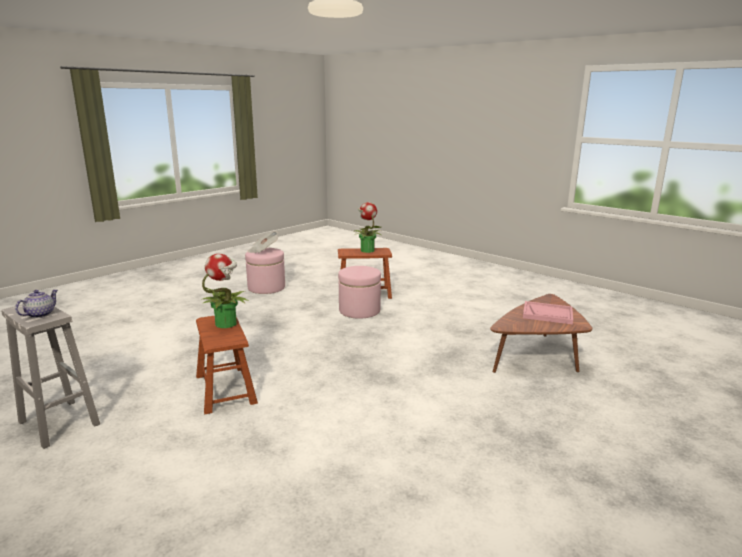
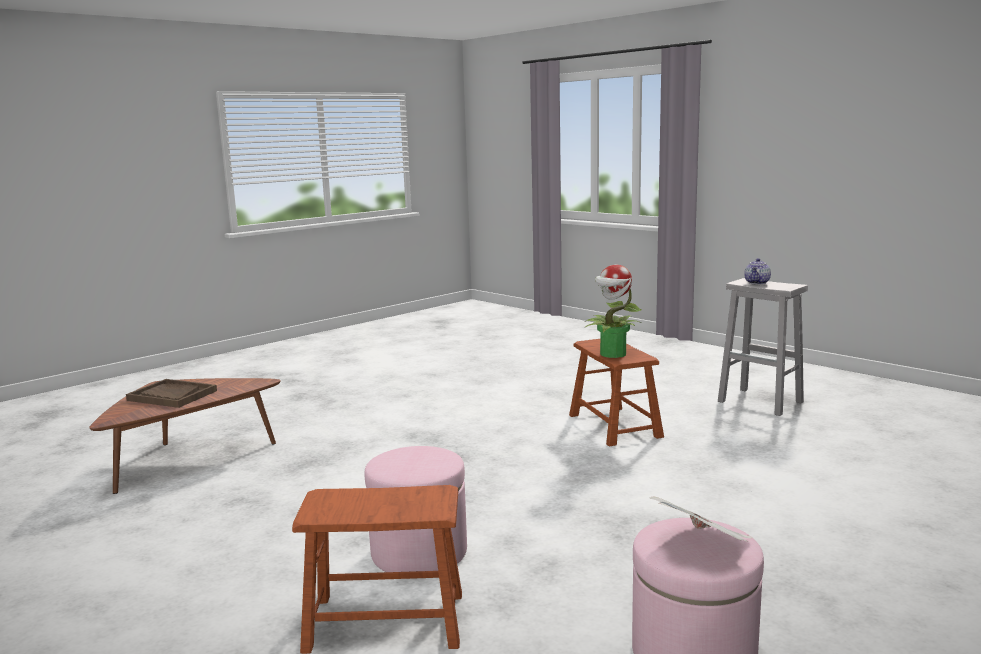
camera: 175 degrees left, 5 degrees down
potted plant [354,202,381,253] -> none
pink tray [523,301,573,325] -> brown tray [126,379,217,408]

